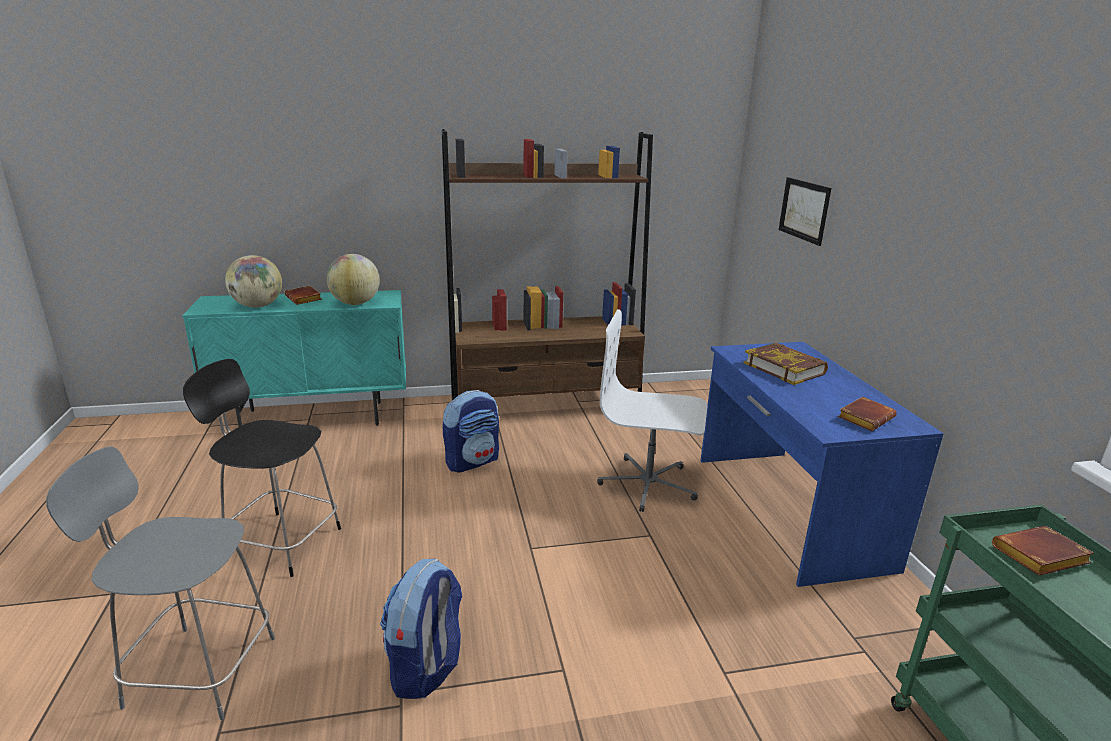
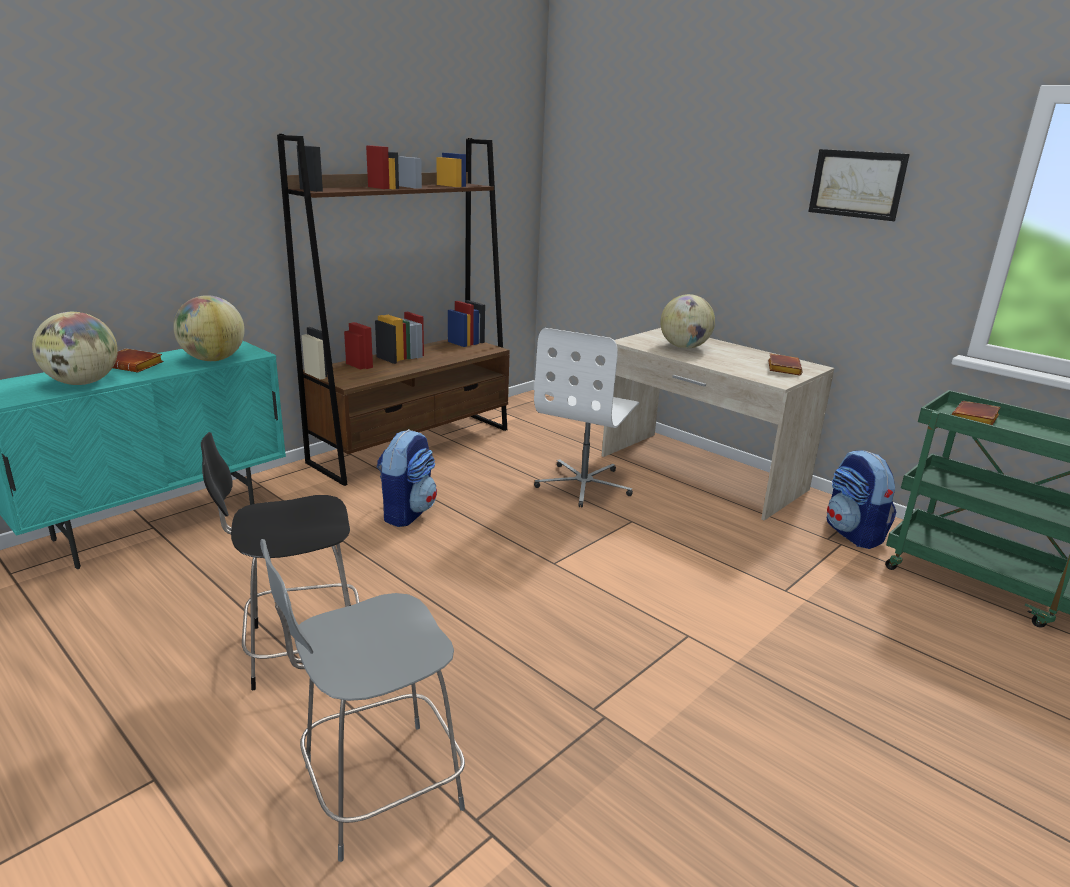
camera: 35 degrees left, 0 degrees up
backpack [380,559,462,699] -> backpack moved to [827,450,896,549]
white office chair [597,309,708,512] -> white office chair turned 45 degrees counterclockwise [534,328,639,507]
blue desk [700,342,944,587] -> beige desk [602,328,834,520]
book [744,343,828,385] -> globe [660,294,715,349]
picture [779,177,831,246] -> picture moved to [808,149,910,221]

